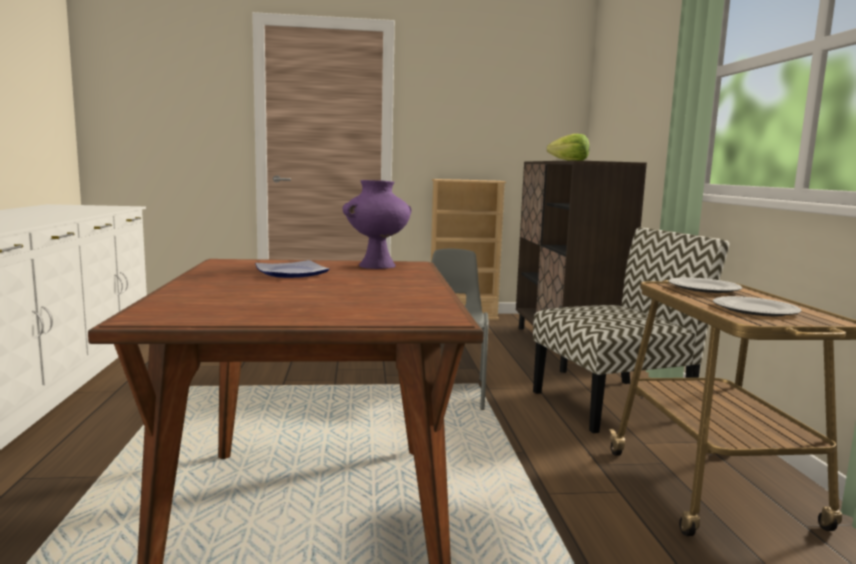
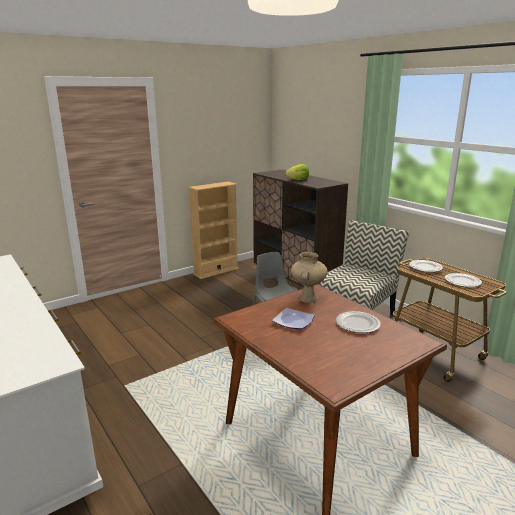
camera: 30 degrees left, 10 degrees up
purple vase [343,180,412,269] -> beige vase [291,252,328,303]
none -> plate [336,311,381,333]

